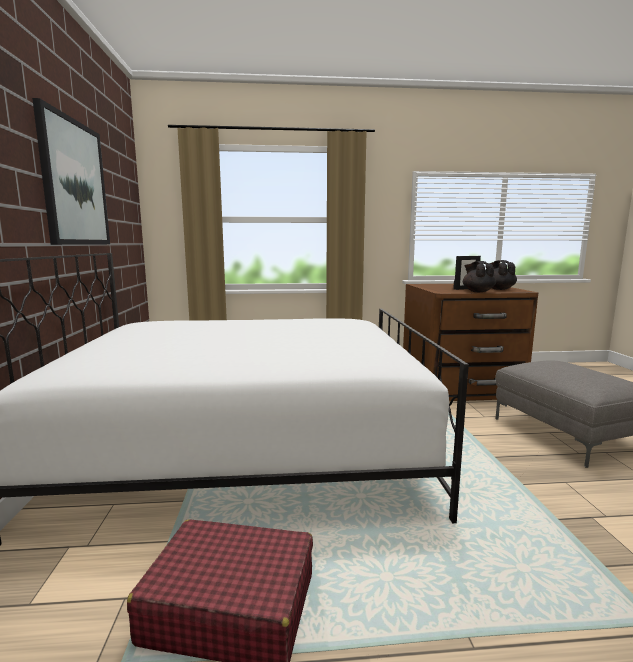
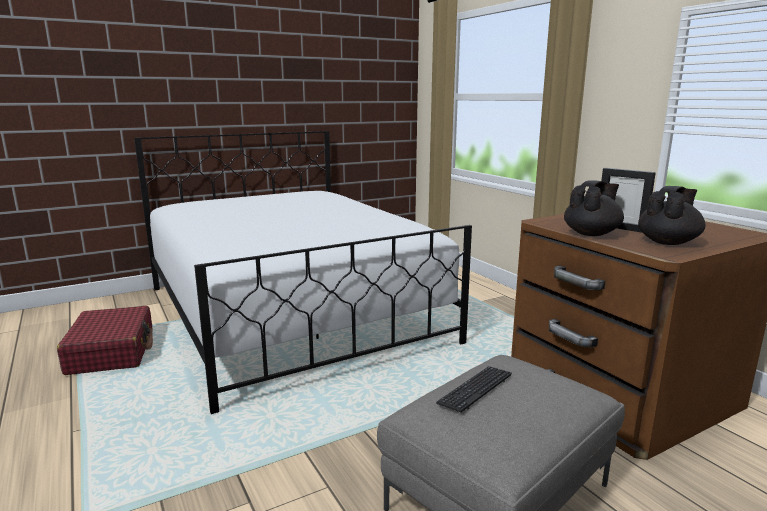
camera: 65 degrees right, 5 degrees up
picture [32,98,110,245] -> none
none -> keyboard [436,366,512,412]

